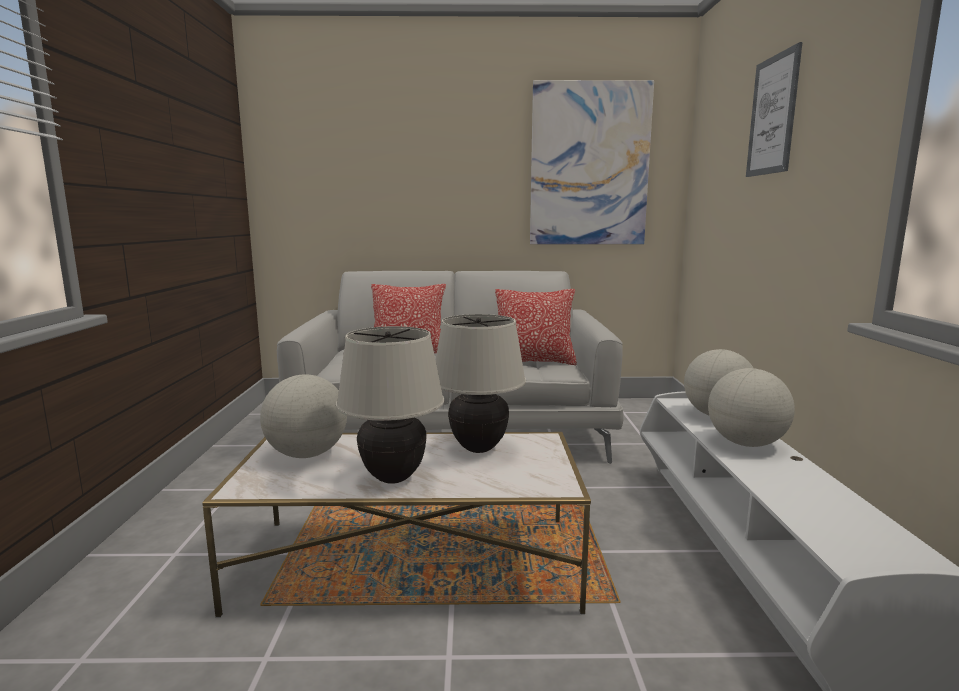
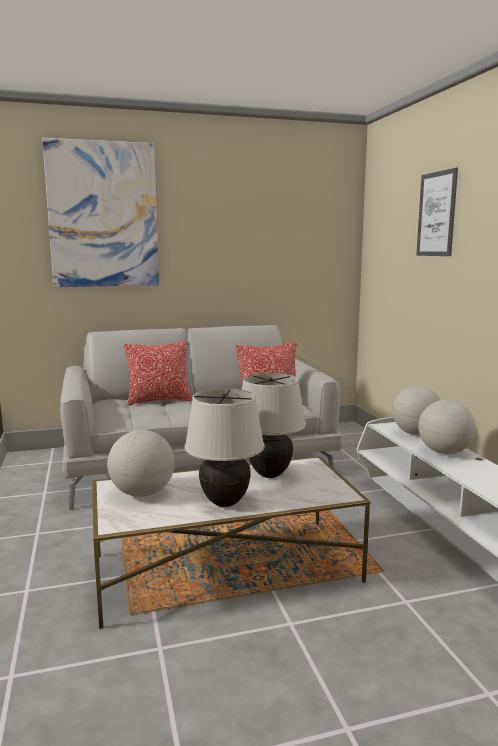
camera: 15 degrees left, 0 degrees up
picture [530,80,654,244] -> picture moved to [42,138,159,287]

